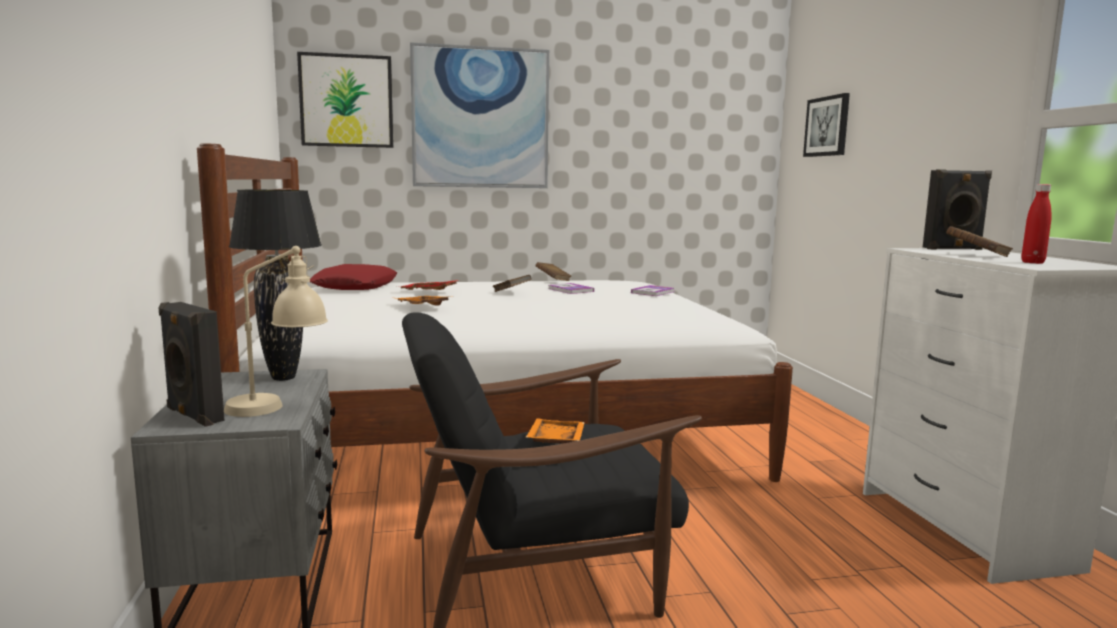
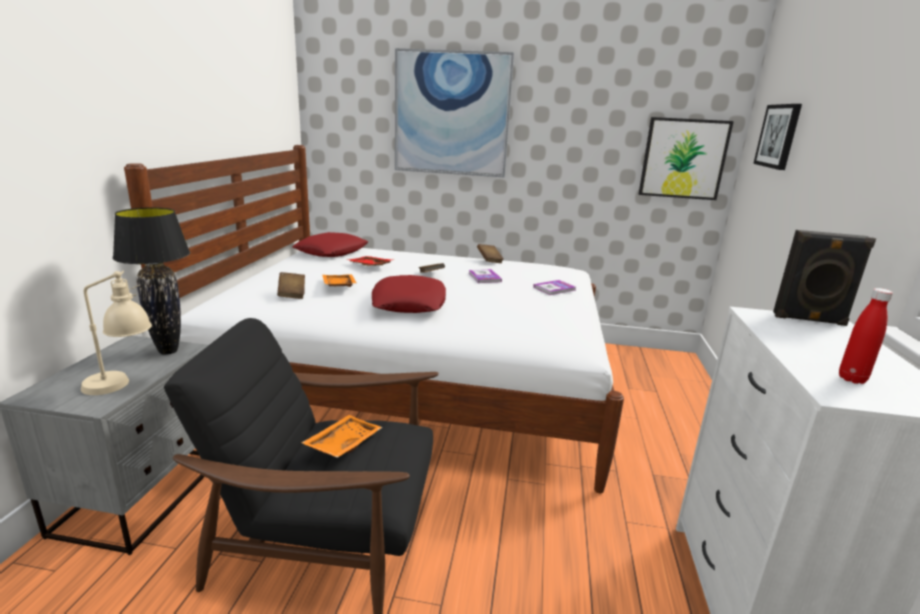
camera: 20 degrees right, 10 degrees up
black speaker [159,302,224,427] -> none
picture [297,52,393,148] -> picture moved to [639,117,734,200]
brown book [946,226,1013,257] -> brown book moved to [277,272,305,299]
none -> red pillow [372,275,446,313]

